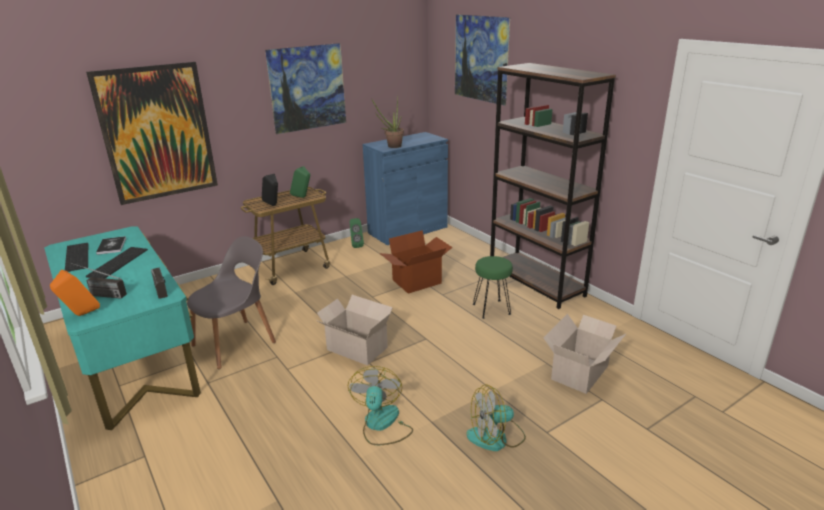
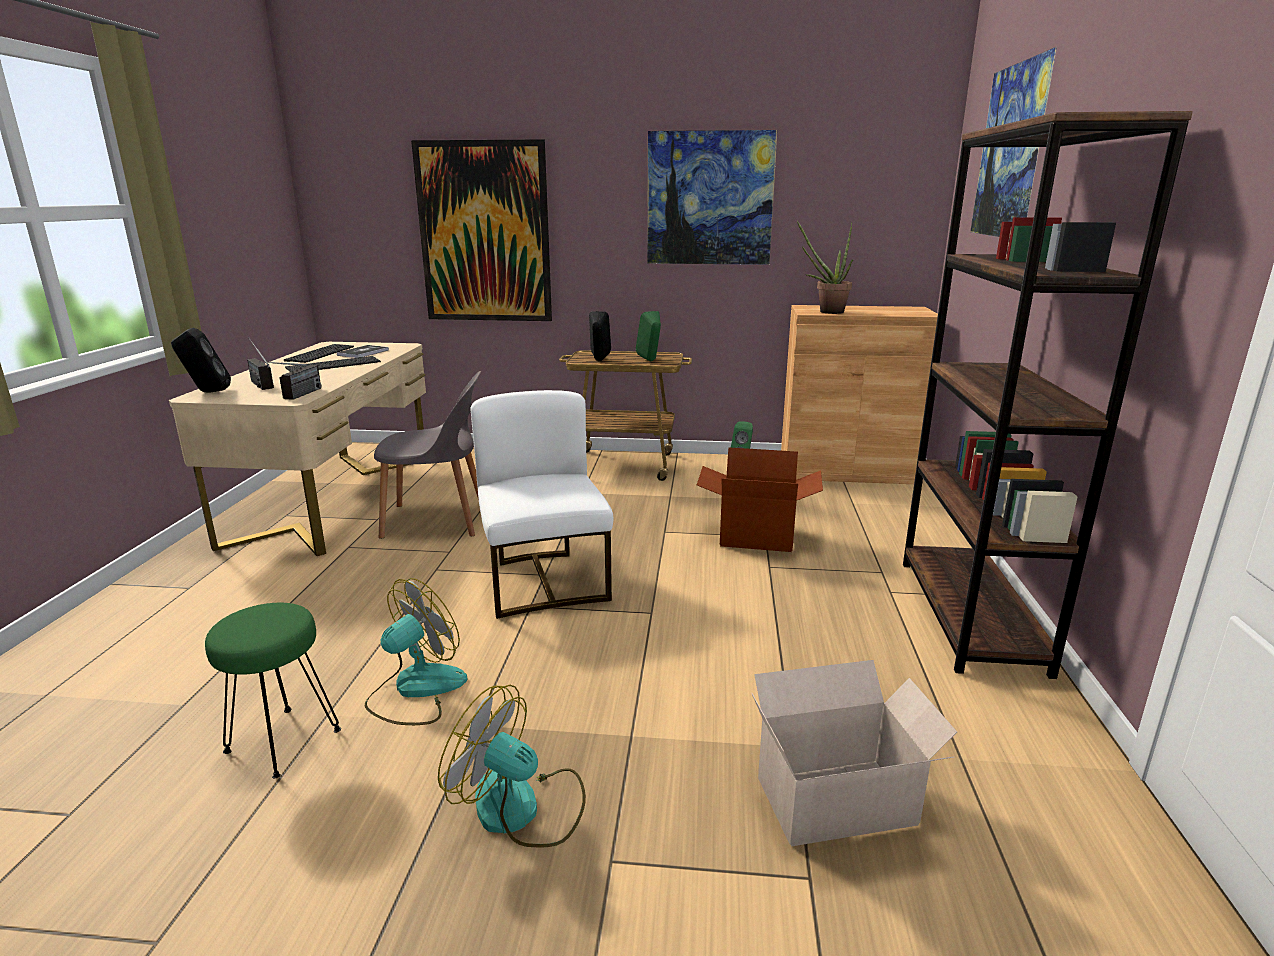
camera: 40 degrees right, 5 degrees down
turquoise desk [44,226,201,430] -> beige desk [169,342,426,556]
orange speaker [50,270,100,316] -> black speaker [171,328,231,392]
cardboard box [316,295,393,365] -> white chair [470,390,613,619]
blue cabinet [363,132,448,245] -> brown cabinet [781,305,938,484]
green stool [473,256,513,319] -> green stool moved to [205,603,341,778]

